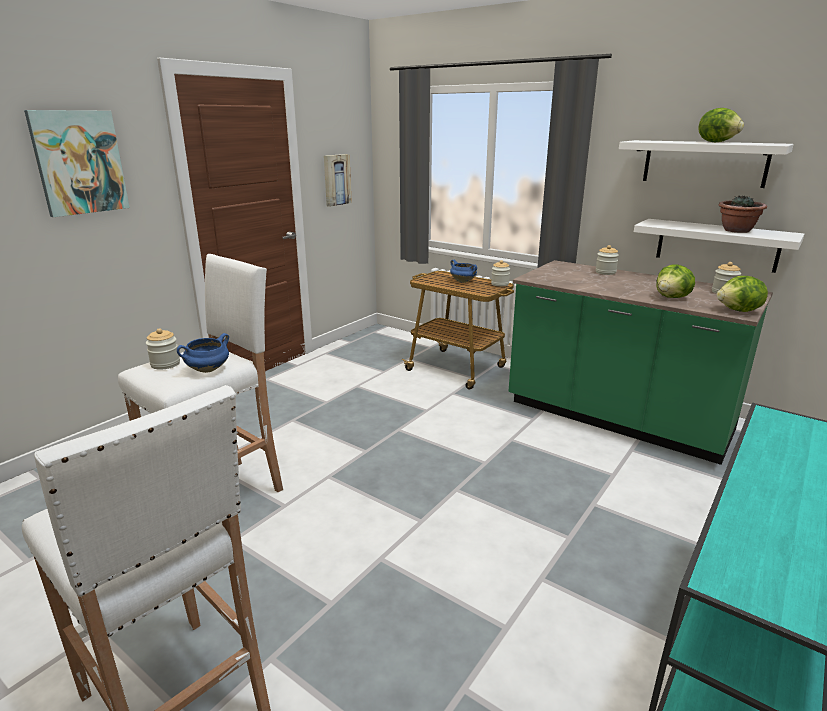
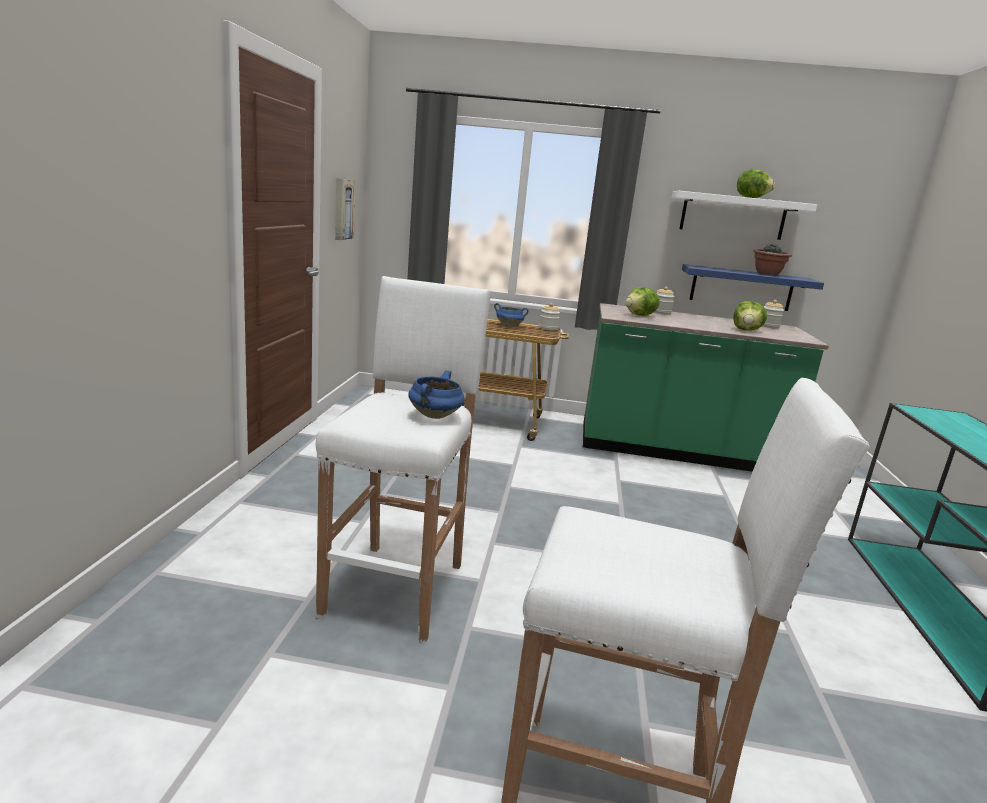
camera: 30 degrees left, 5 degrees down
picture [24,110,130,217] -> none
jar [146,328,180,370] -> none
white shelf [634,219,804,273] -> blue shelf [682,264,824,311]
lettuce [717,276,768,312] -> lettuce moved to [625,287,660,316]

